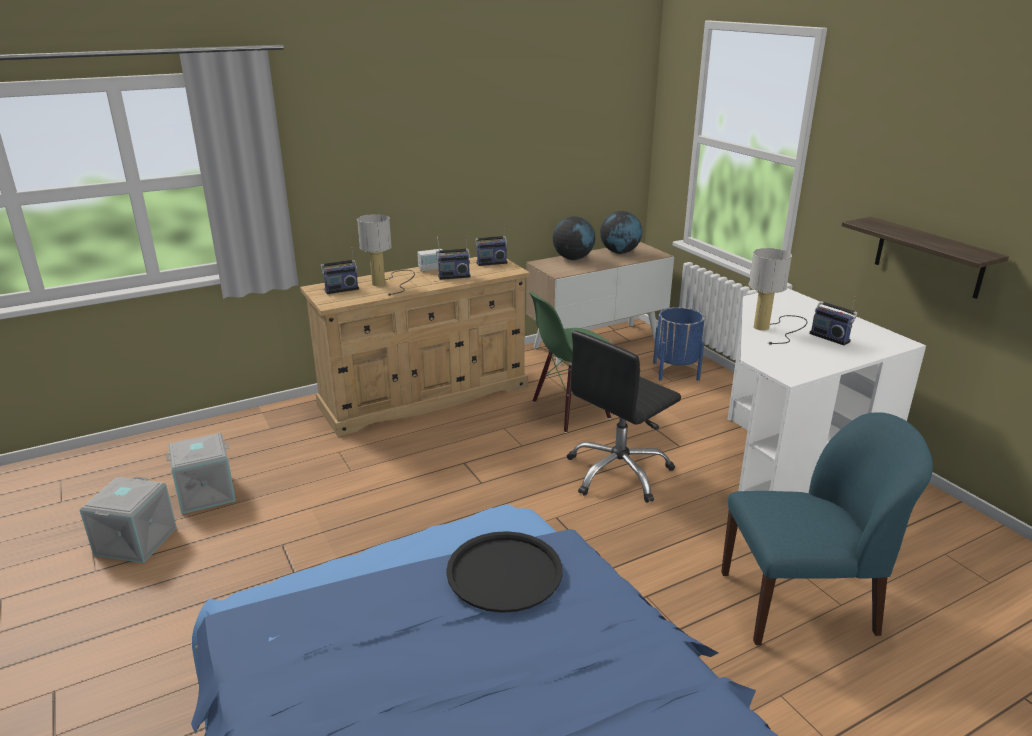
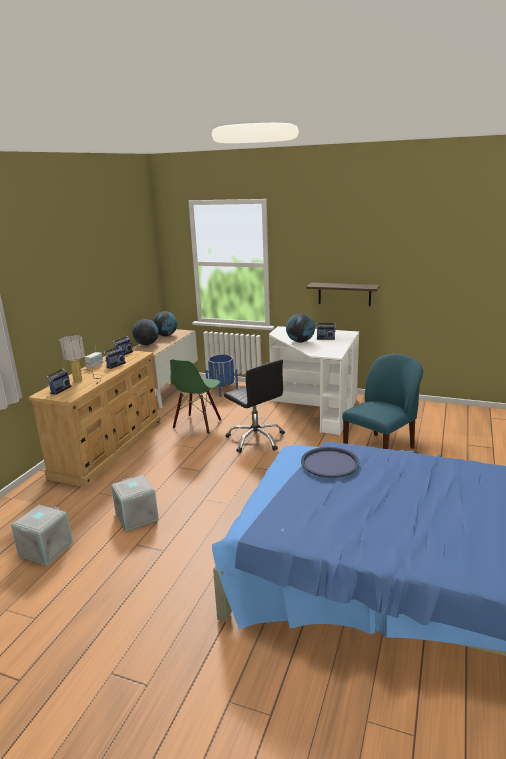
camera: 40 degrees left, 5 degrees down
grey storage box [80,476,177,563] -> grey storage box moved to [111,475,159,531]
black tray [446,531,563,613] -> blue tray [301,447,359,478]
black office chair [567,331,681,503] -> black office chair turned 45 degrees counterclockwise [224,359,285,453]
table lamp [749,248,807,345] -> globe [286,313,315,343]

